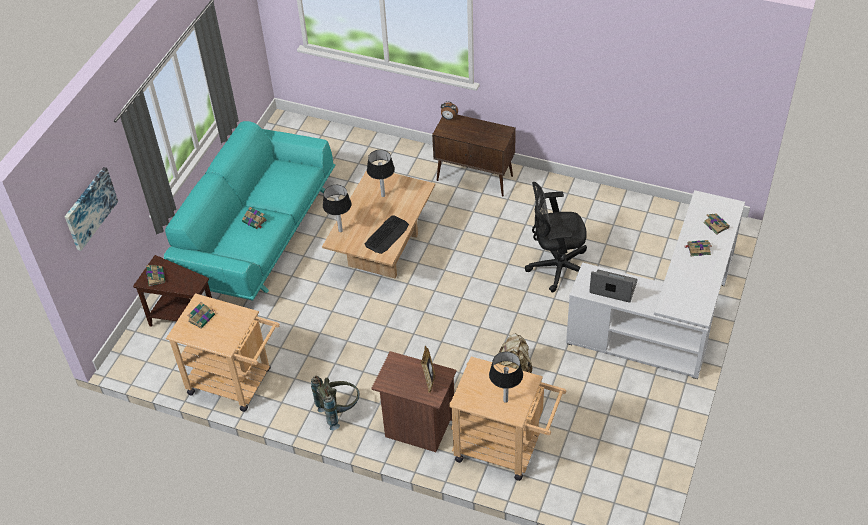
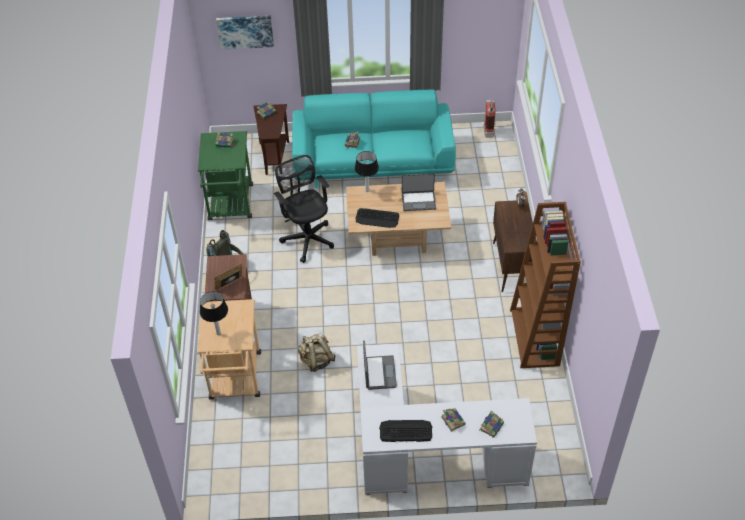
camera: 65 degrees right, 0 degrees up
beige cart [166,293,280,412] -> green cart [198,131,253,220]
table lamp [367,150,395,197] -> laptop [402,173,436,211]
black office chair [525,182,587,293] -> black office chair moved to [274,155,334,263]
none -> keyboard [379,420,432,442]
none -> fire extinguisher [484,100,496,137]
none -> brown bookcase [510,202,581,368]

